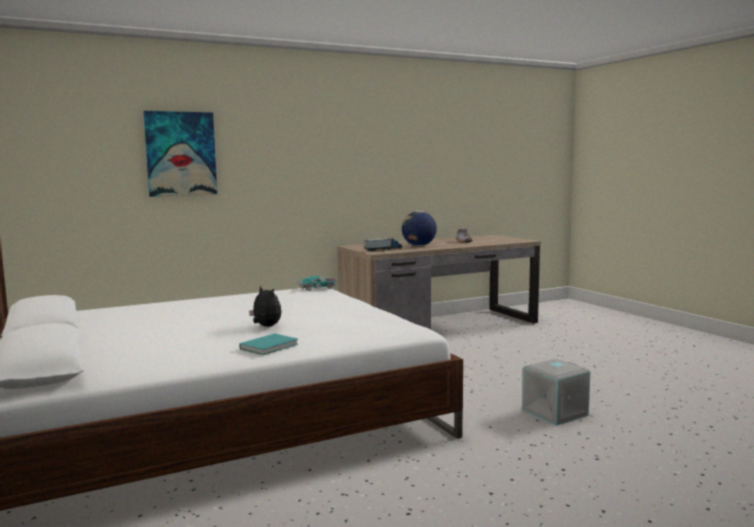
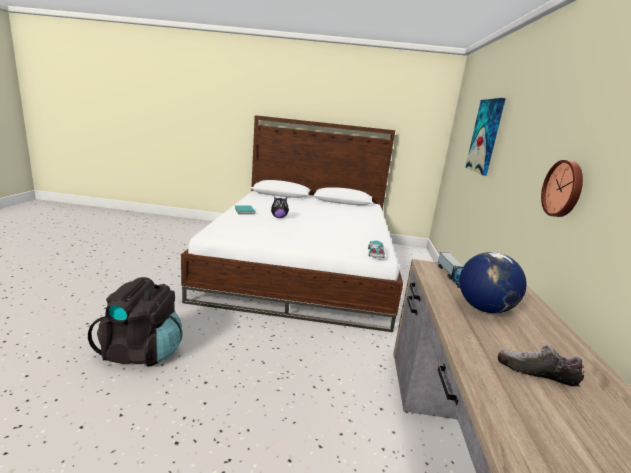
camera: 120 degrees right, 10 degrees up
grey storage box [522,359,590,426] -> black backpack [88,277,182,367]
none -> wall clock [541,160,583,217]

